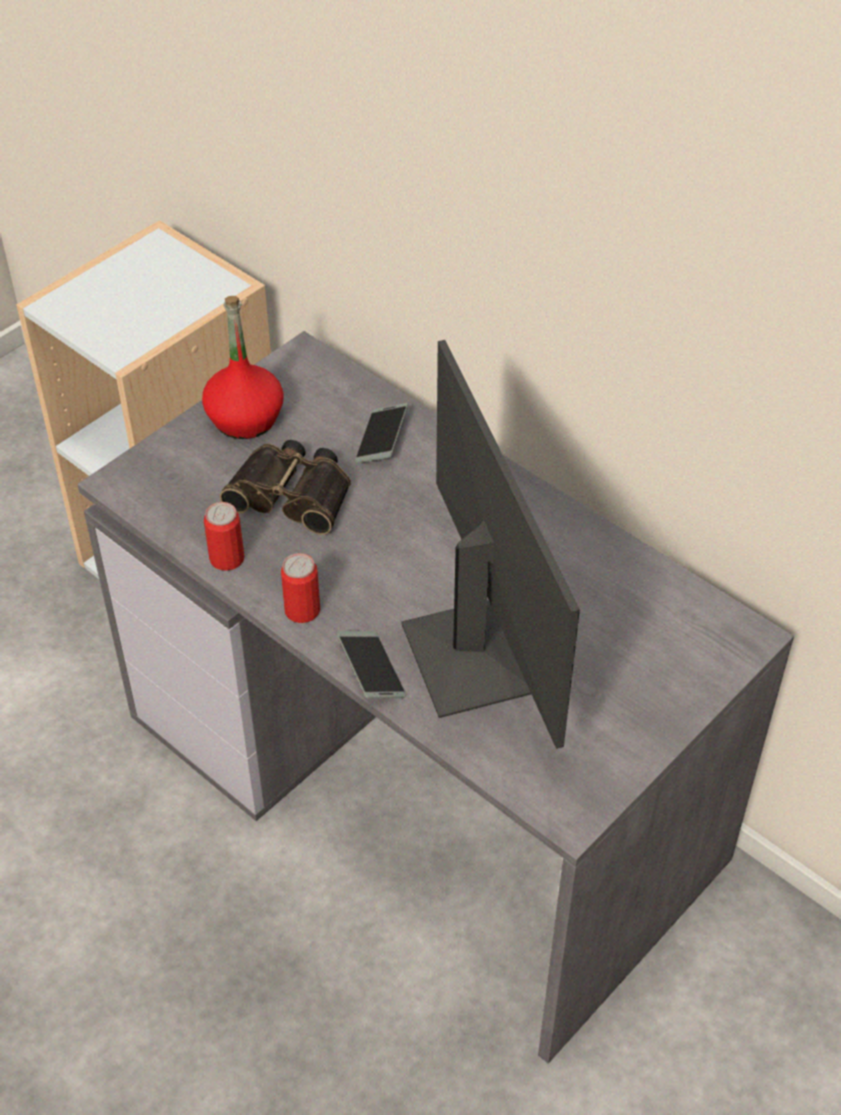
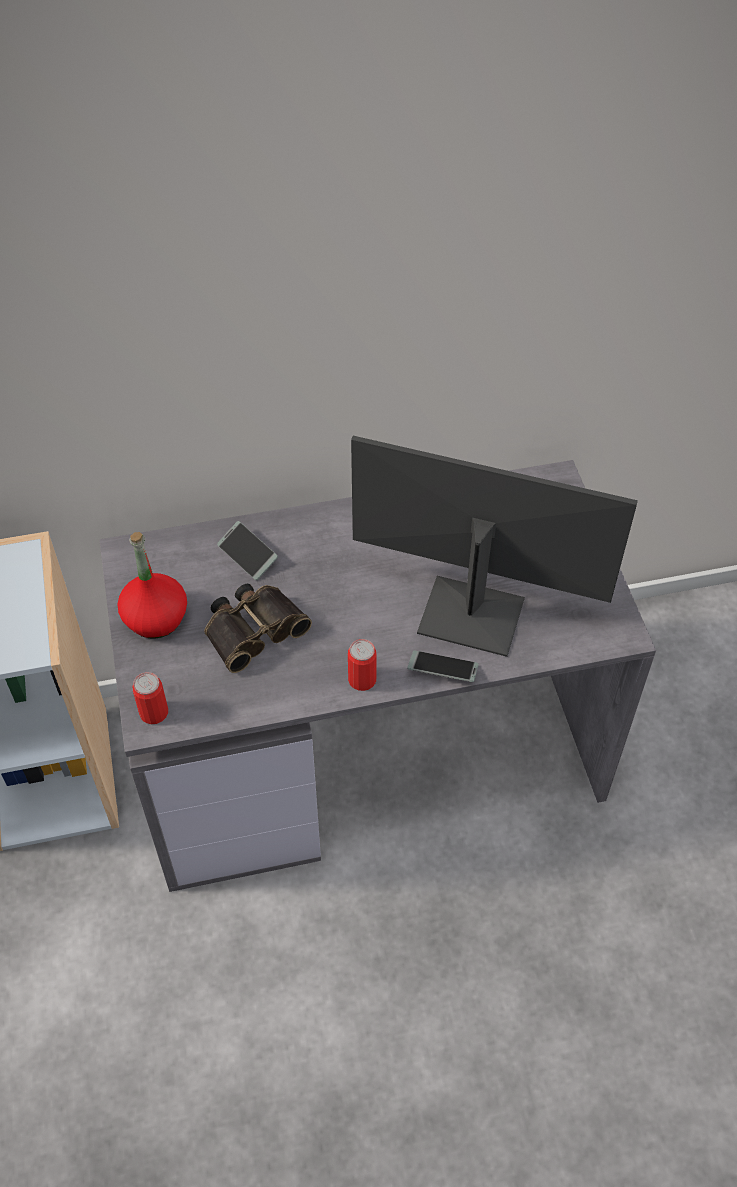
camera: 55 degrees left, 5 degrees up
can [204,502,244,571] -> can moved to [133,672,168,724]

